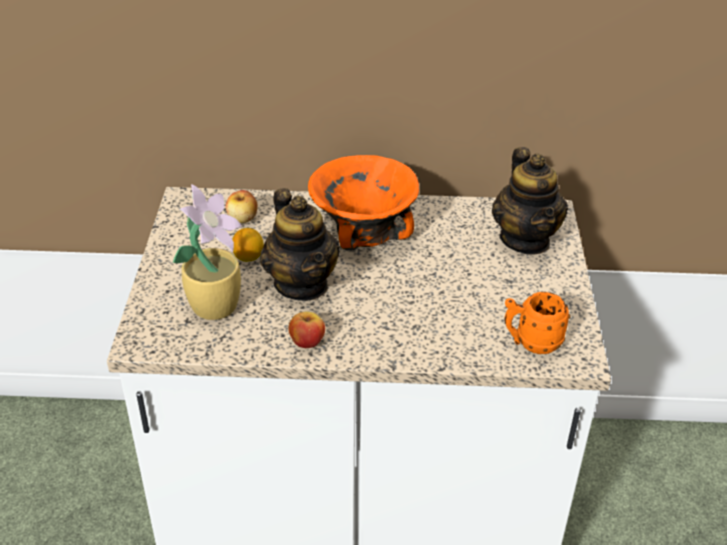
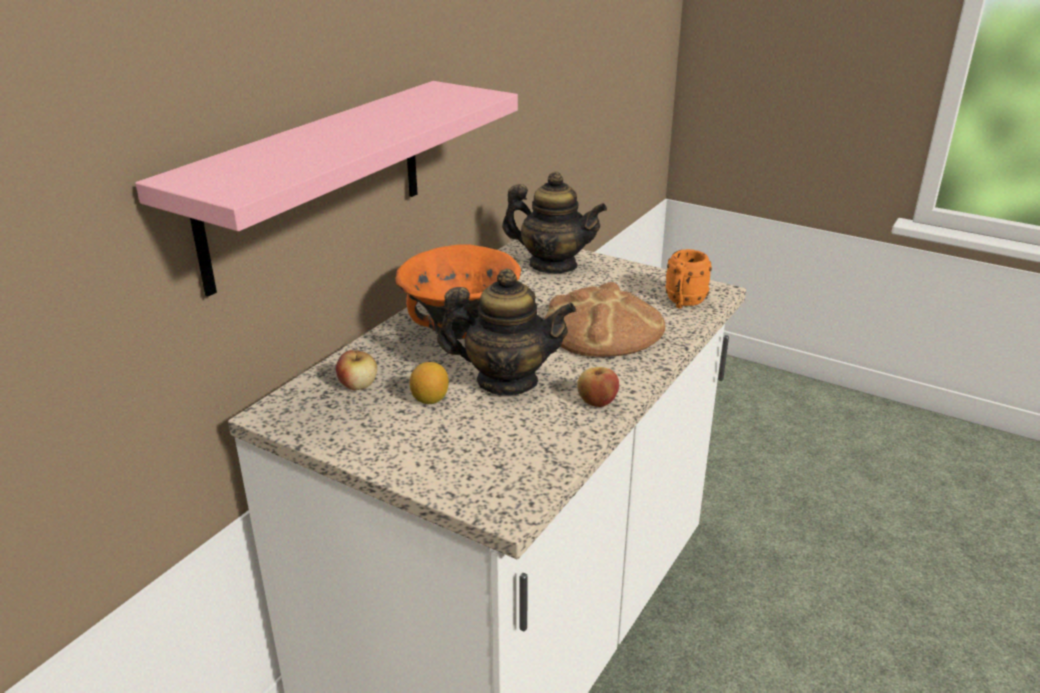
camera: 60 degrees left, 10 degrees down
potted plant [173,184,242,320] -> none
none -> pink shelf [135,81,518,297]
none -> bread [545,281,665,357]

